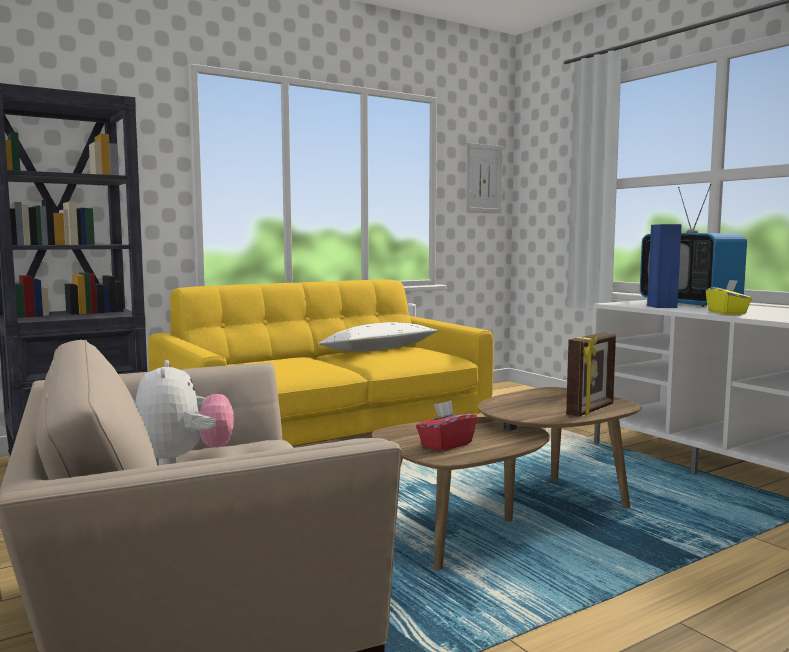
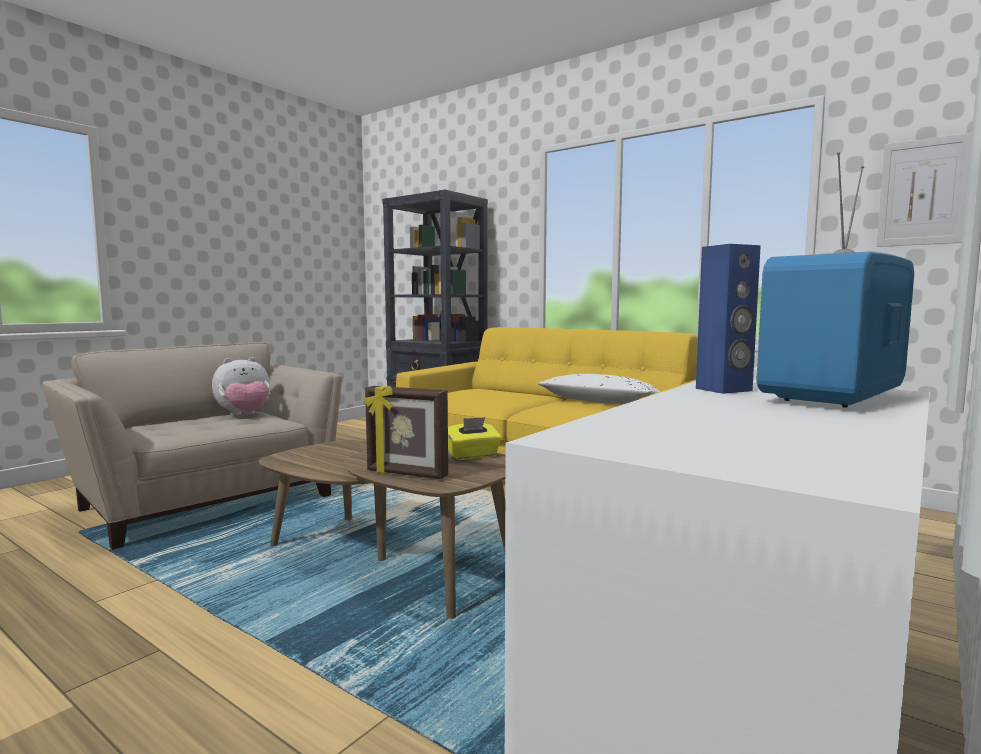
camera: 70 degrees right, 0 degrees up
red tissue box [416,400,477,452] -> none
yellow tissue box [706,280,752,315] -> yellow tissue box moved to [448,417,502,460]

